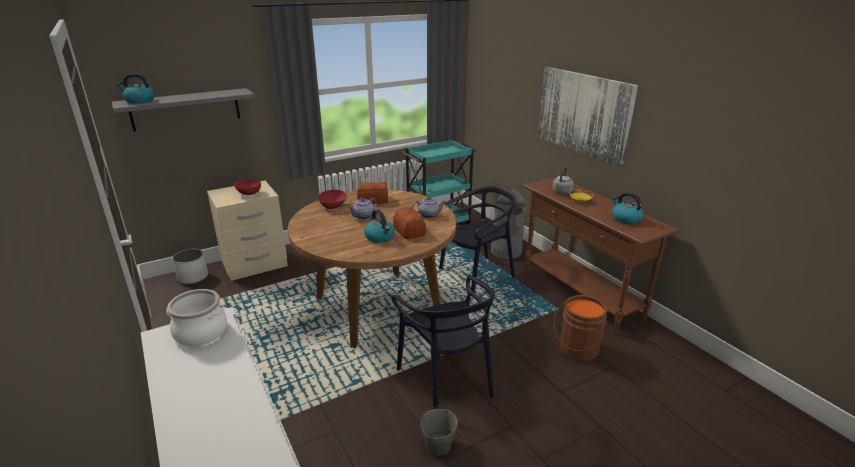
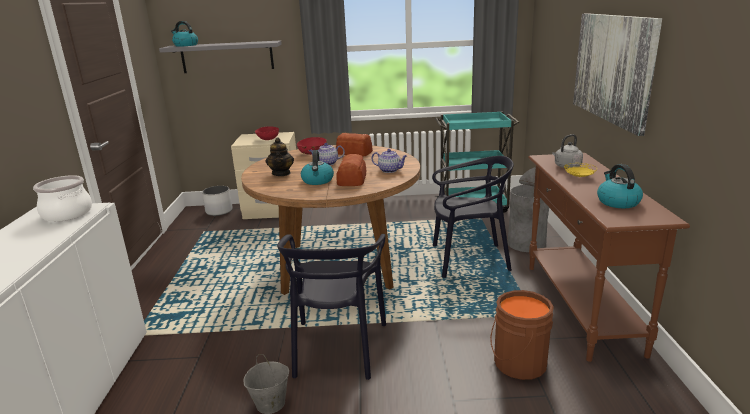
camera: 30 degrees right, 5 degrees down
none -> teapot [266,138,294,176]

